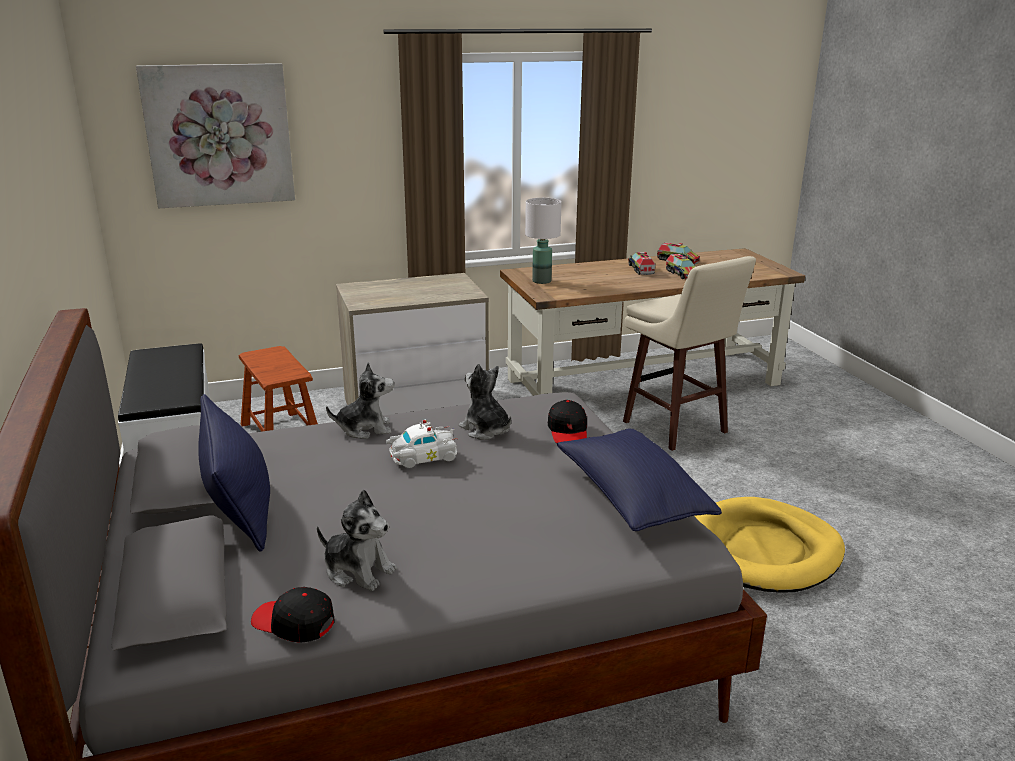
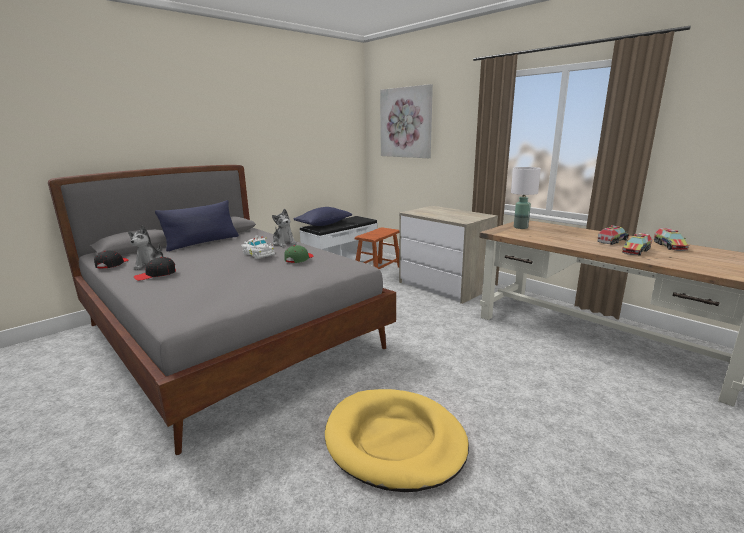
camera: 65 degrees right, 5 degrees down
plush toy [459,364,511,440] -> green cap [284,245,314,263]
black cap [548,400,587,443] -> black cap moved to [134,257,176,281]
blue pillow [557,428,722,531] -> blue pillow moved to [293,207,352,226]
beige stool [623,256,756,451] -> none

